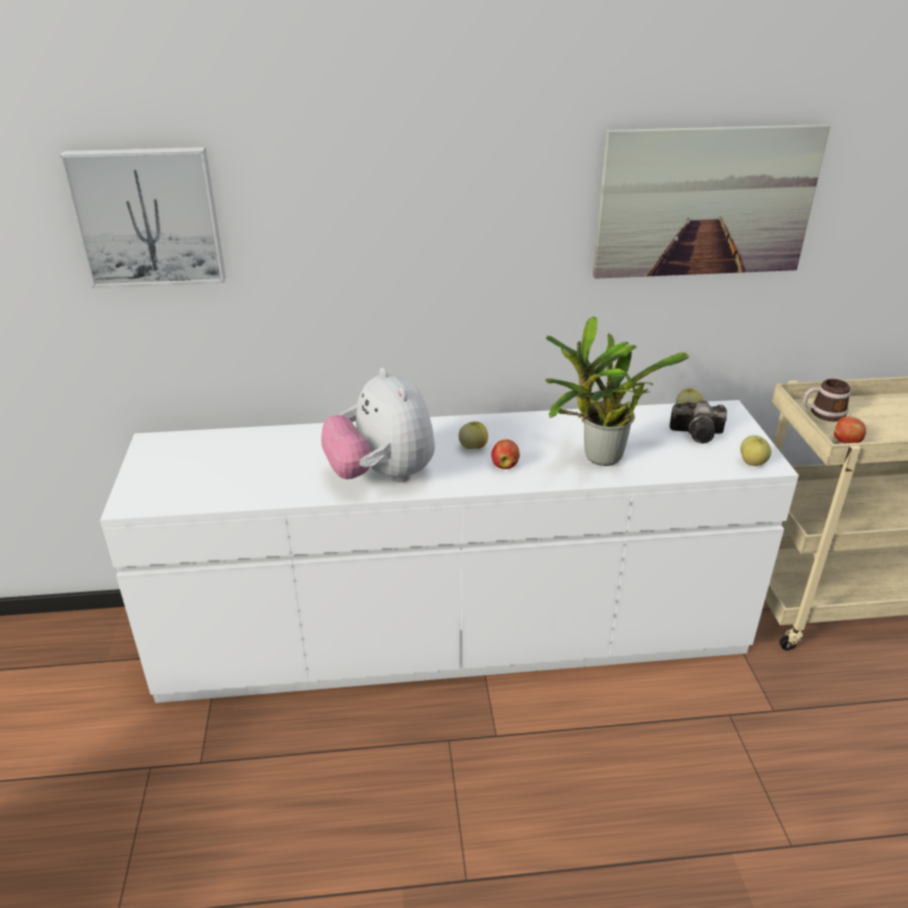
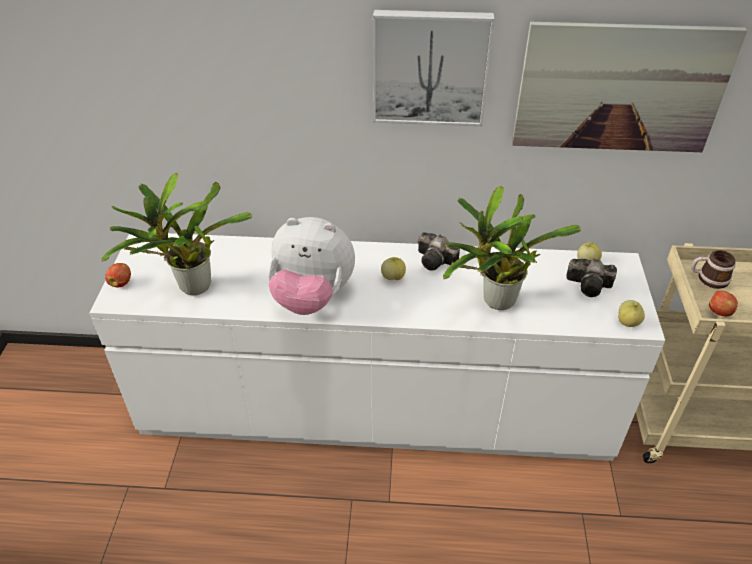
camera: 10 degrees right, 10 degrees up
picture [59,147,226,288] -> picture moved to [373,10,495,126]
plush toy [321,368,435,483] -> plush toy turned 60 degrees counterclockwise [268,217,355,315]
apple [491,440,520,469] -> apple moved to [105,263,131,287]
none -> potted plant [101,173,252,295]
none -> camera [418,232,460,271]

